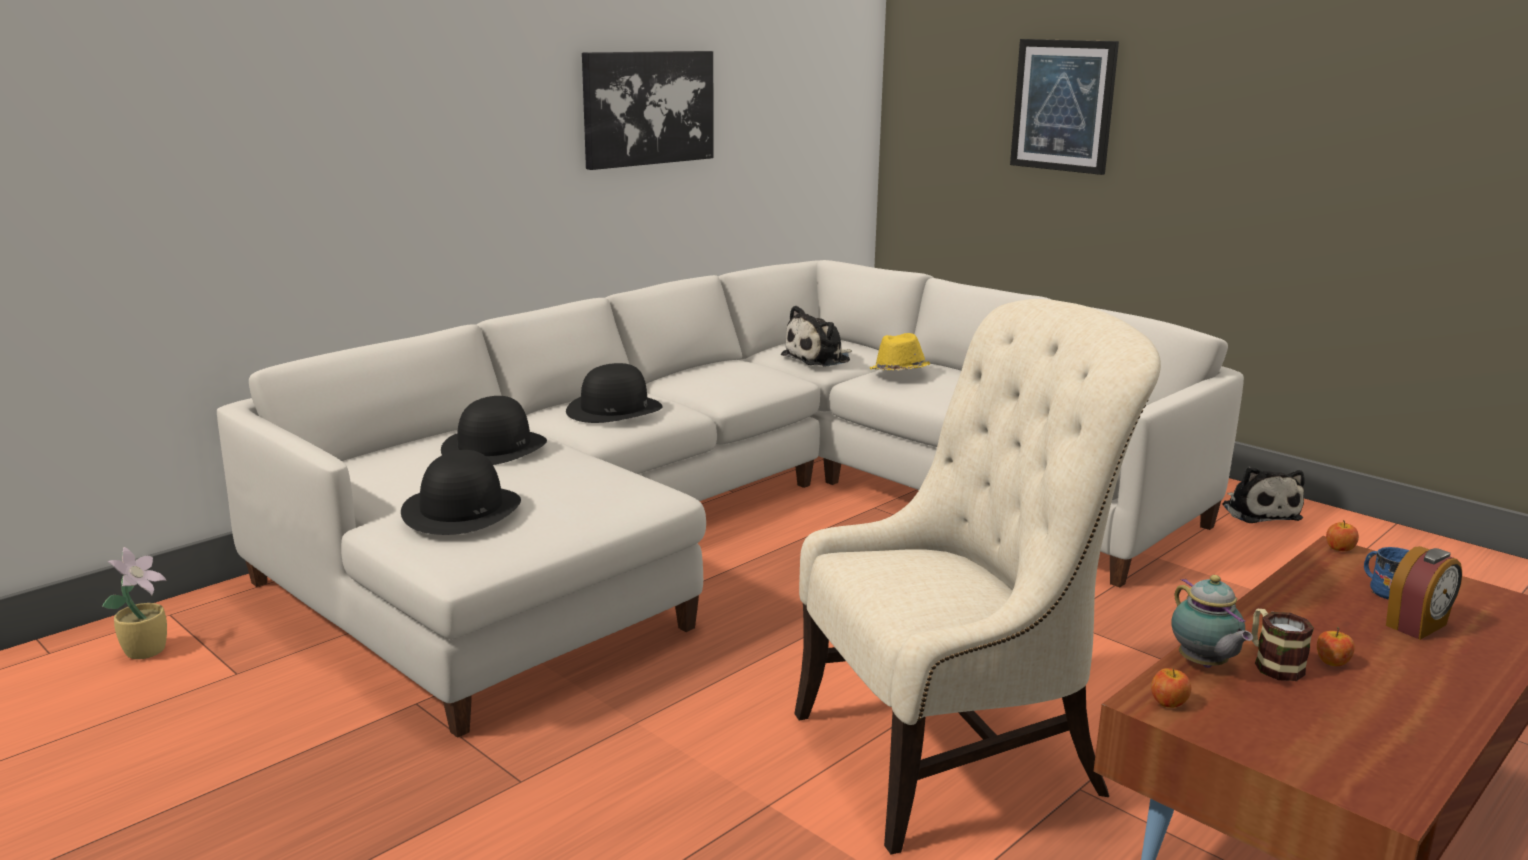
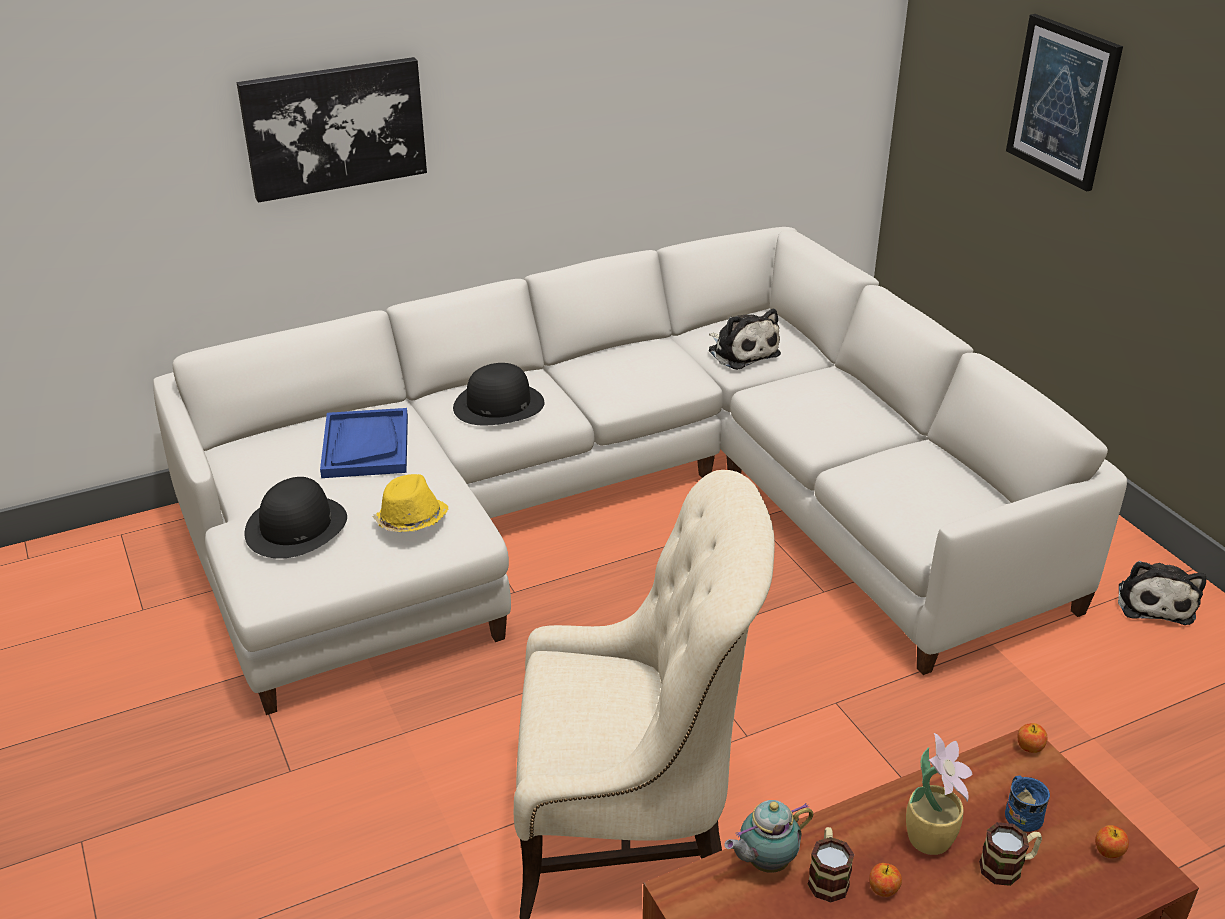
camera: 20 degrees right, 15 degrees up
potted plant [102,547,167,659] -> potted plant moved to [906,733,973,855]
black hat [441,396,547,465] -> blue tray [320,408,408,478]
picture [582,51,713,170] -> picture moved to [237,57,427,203]
plush toy [781,305,852,367] -> plush toy turned 105 degrees counterclockwise [708,309,781,370]
yellow hat [869,333,930,371] -> yellow hat moved to [373,474,449,532]
apple [1151,668,1191,708] -> apple moved to [1095,825,1129,858]
teapot [1171,575,1253,668] -> teapot turned 60 degrees clockwise [725,800,813,873]
alarm clock [1386,546,1462,640] -> mug [979,822,1042,886]

